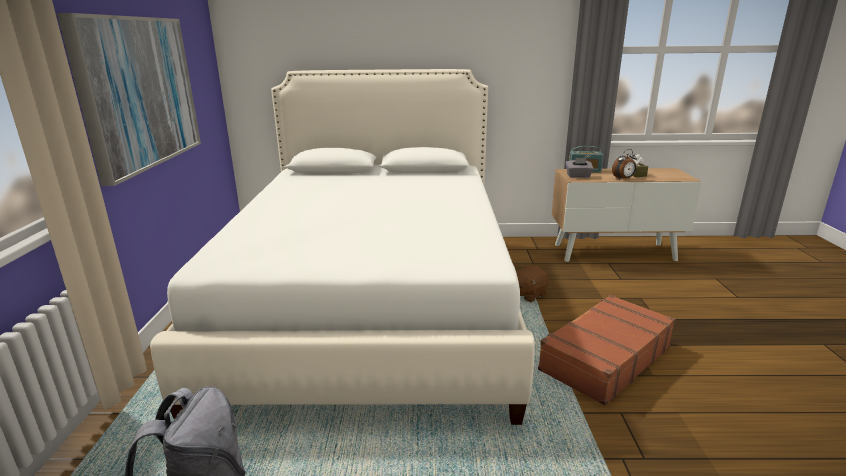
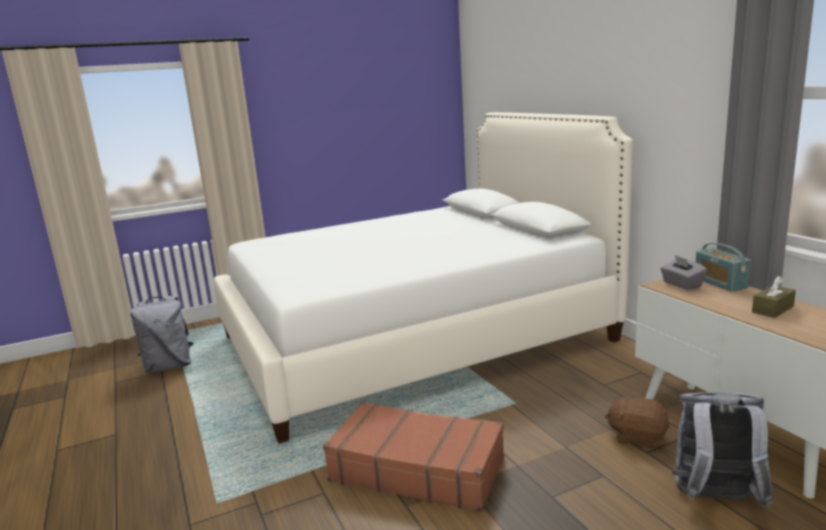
camera: 65 degrees right, 5 degrees down
picture [57,13,201,186] -> none
brown plush toy [516,266,549,302] -> brown plush toy moved to [605,394,670,449]
alarm clock [612,149,637,180] -> none
none -> grey backpack [672,392,774,507]

